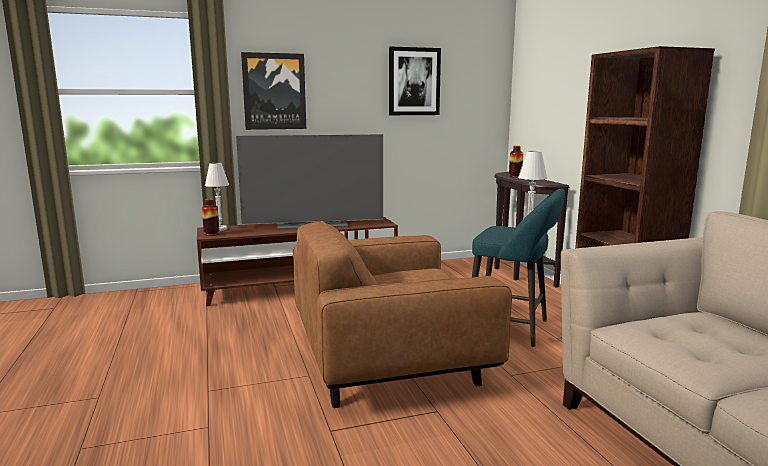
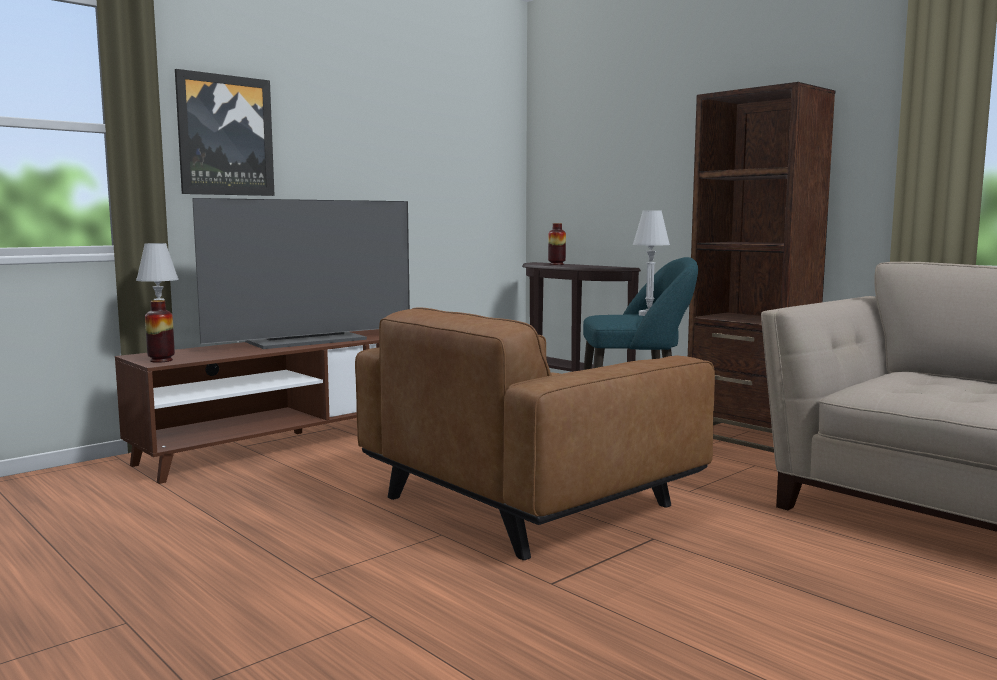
camera: 25 degrees left, 5 degrees down
picture [389,46,441,115] -> none

